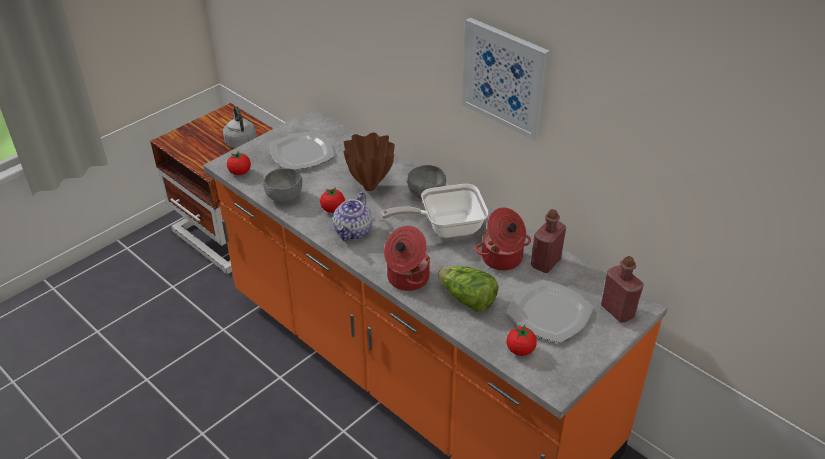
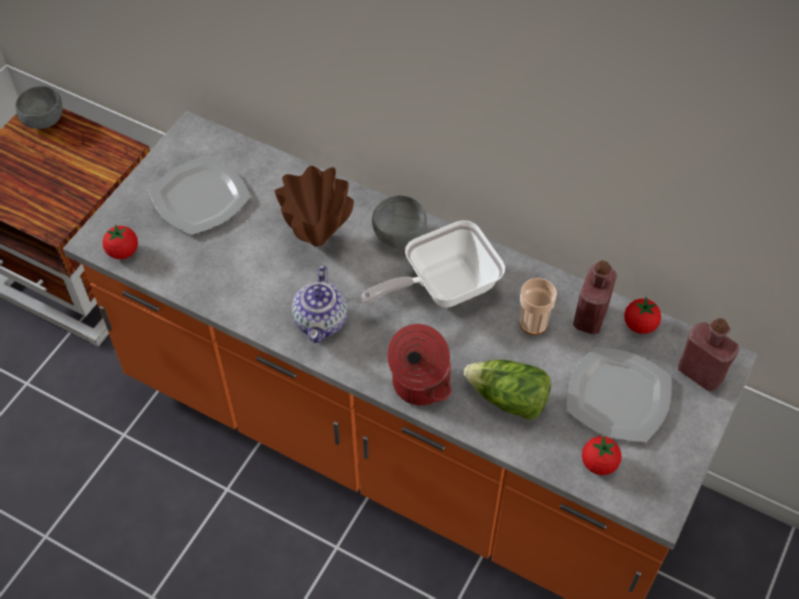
camera: 15 degrees left, 15 degrees up
grey kettle [223,106,257,148] -> none
grey bowl [264,168,302,202] -> grey bowl moved to [15,86,63,129]
tomato [320,187,345,213] -> tomato moved to [624,297,661,334]
picture [462,18,550,141] -> none
cooking pot [475,208,531,271] -> cup [519,278,557,335]

